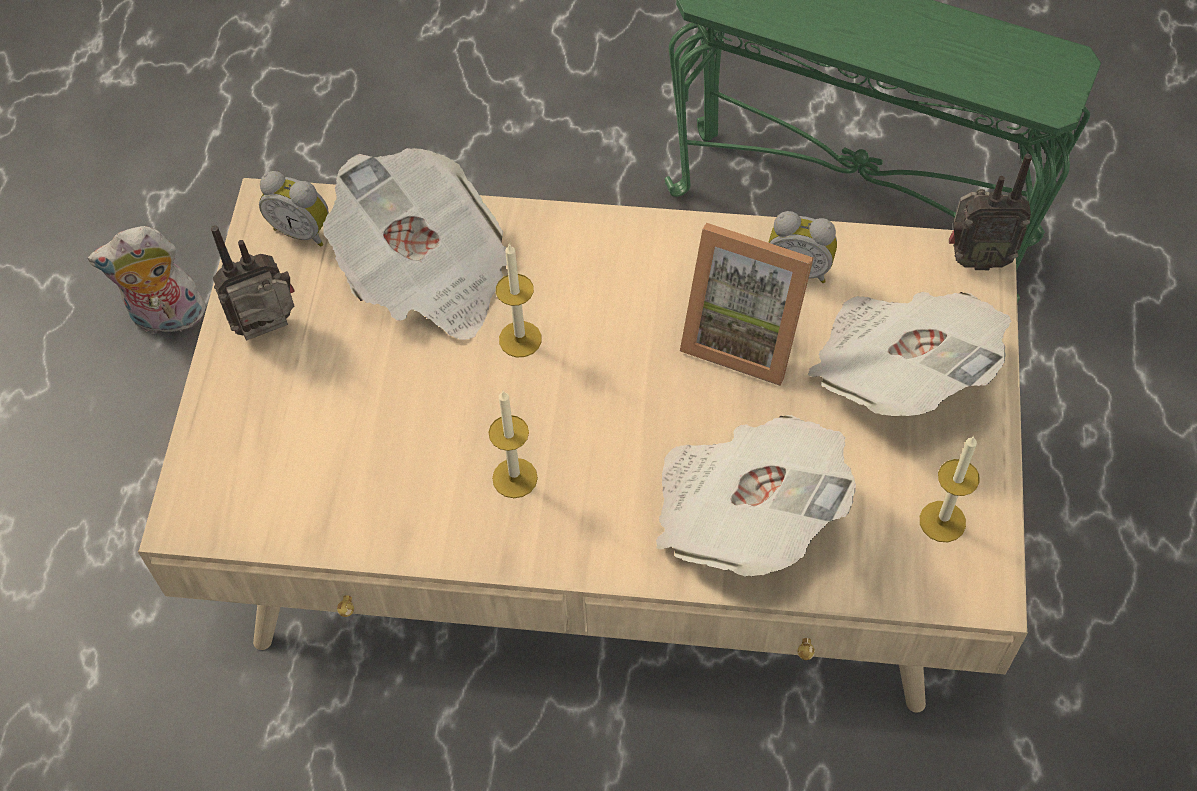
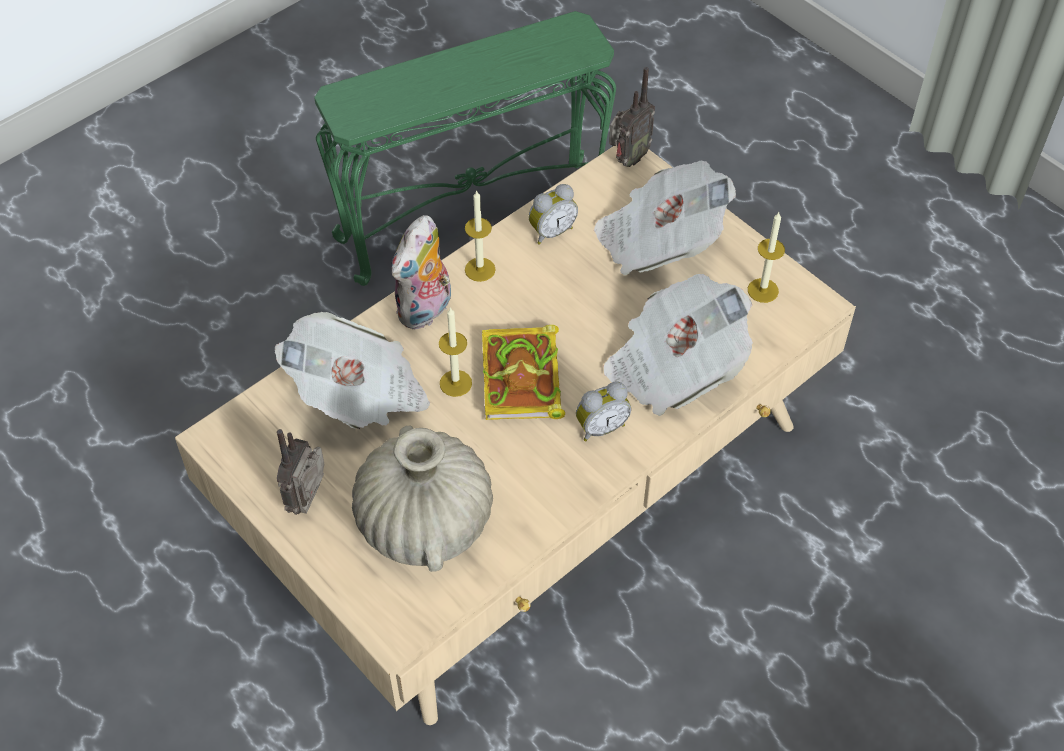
camera: 50 degrees left, 5 degrees down
plush toy [88,226,206,336] -> plush toy moved to [391,215,451,330]
alarm clock [259,171,329,247] -> alarm clock moved to [576,381,631,441]
candle [488,391,538,498] -> candle moved to [465,190,496,282]
picture frame [680,223,814,386] -> none
none -> beige vase [352,425,493,572]
none -> book [482,325,565,420]

